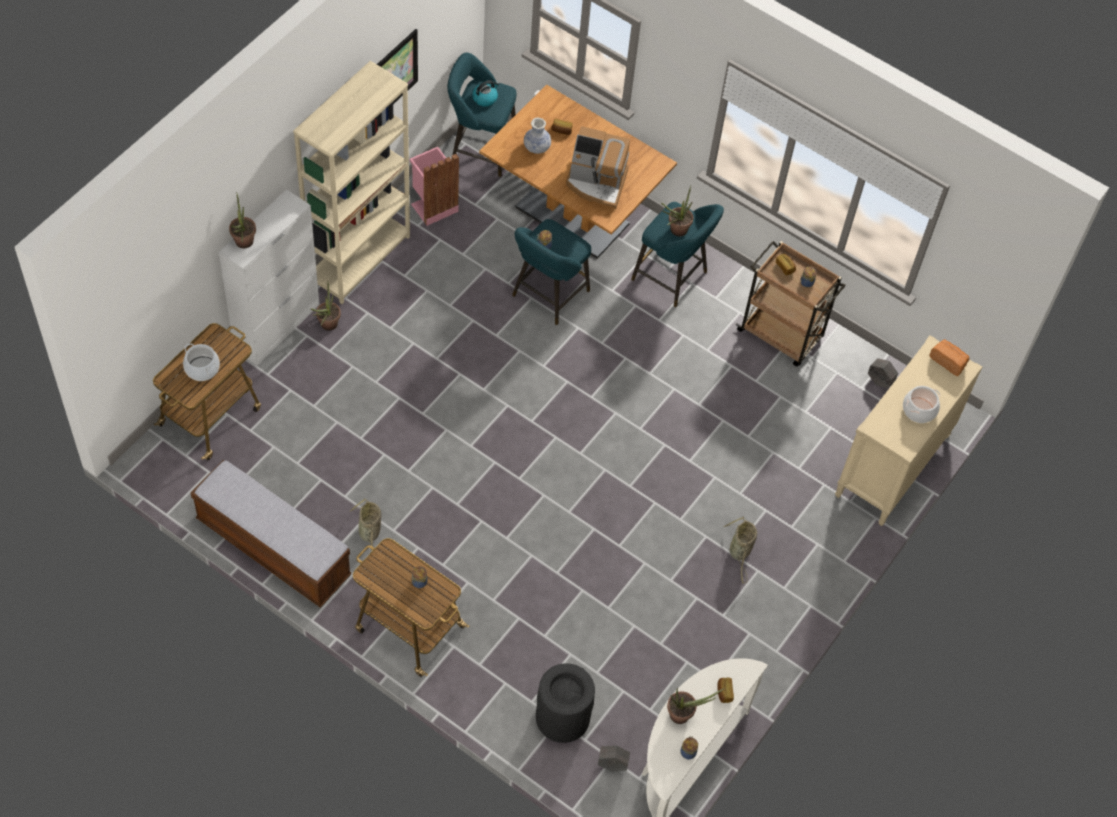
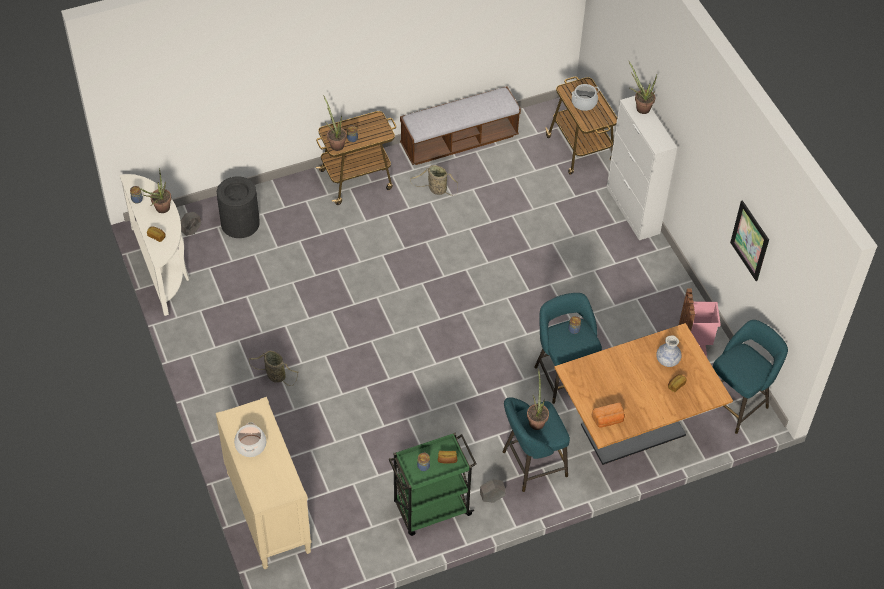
camera: 125 degrees right, 5 degrees down
beige bookcase [293,61,410,304] -> none
potted plant [310,280,341,331] -> potted plant moved to [324,96,347,151]
kettle [472,80,499,107] -> none
coffee machine [566,126,630,209] -> none
brown cart [736,241,846,366] -> green cart [388,433,476,536]
grey planter [868,358,898,388] -> grey planter moved to [480,479,506,502]
bread [929,340,969,376] -> bread moved to [592,402,625,428]

